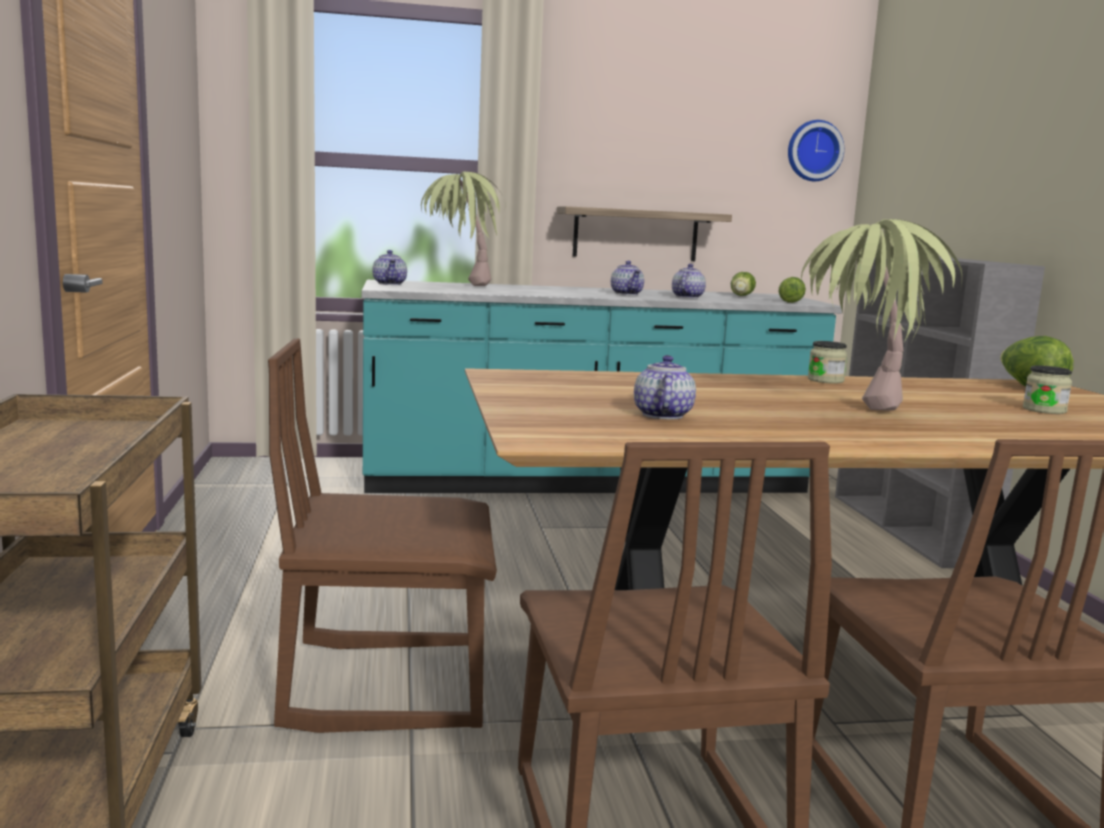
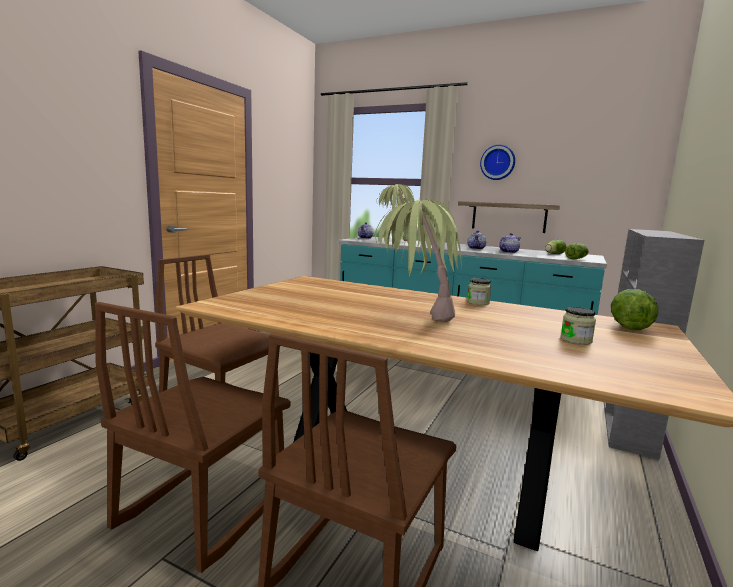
camera: 35 degrees right, 0 degrees up
teapot [634,355,696,419] -> none
wall clock [788,120,844,181] -> wall clock moved to [480,145,515,180]

